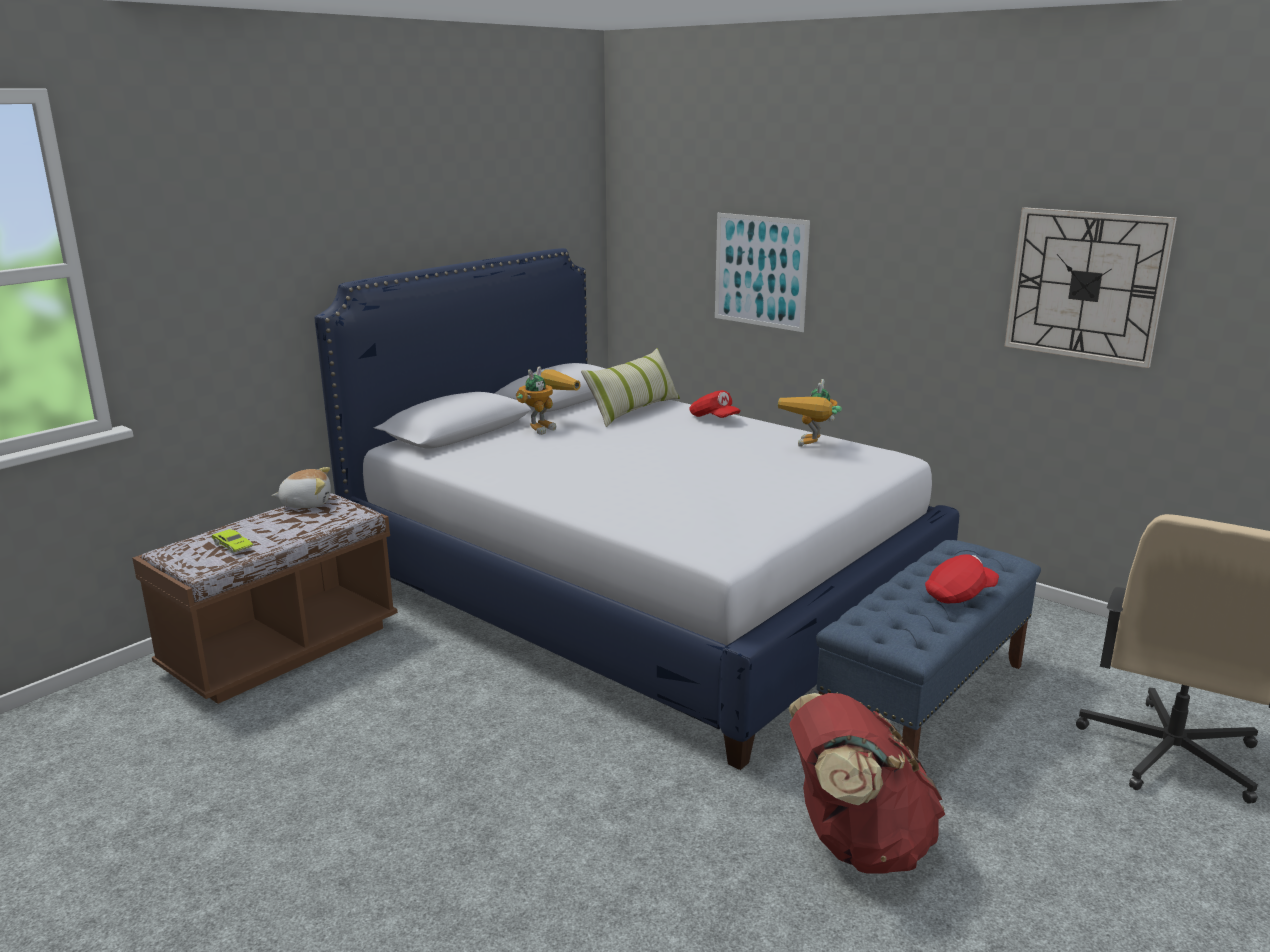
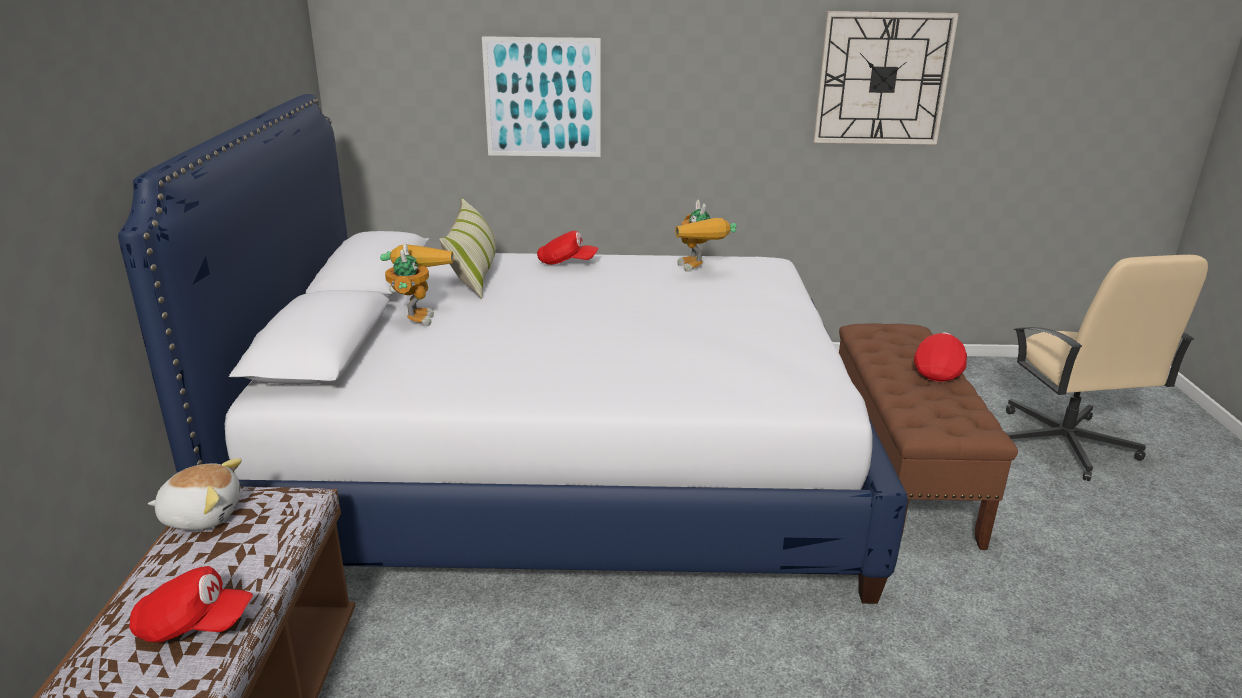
camera: 40 degrees left, 5 degrees up
green toy car [211,529,253,553] -> red cap [129,566,253,643]
plush toy [272,467,331,508] -> plush toy turned 45 degrees clockwise [148,458,242,530]
red backpack [789,693,945,874] -> none
blue bench [816,540,1041,759] -> brown bench [839,323,1018,550]

